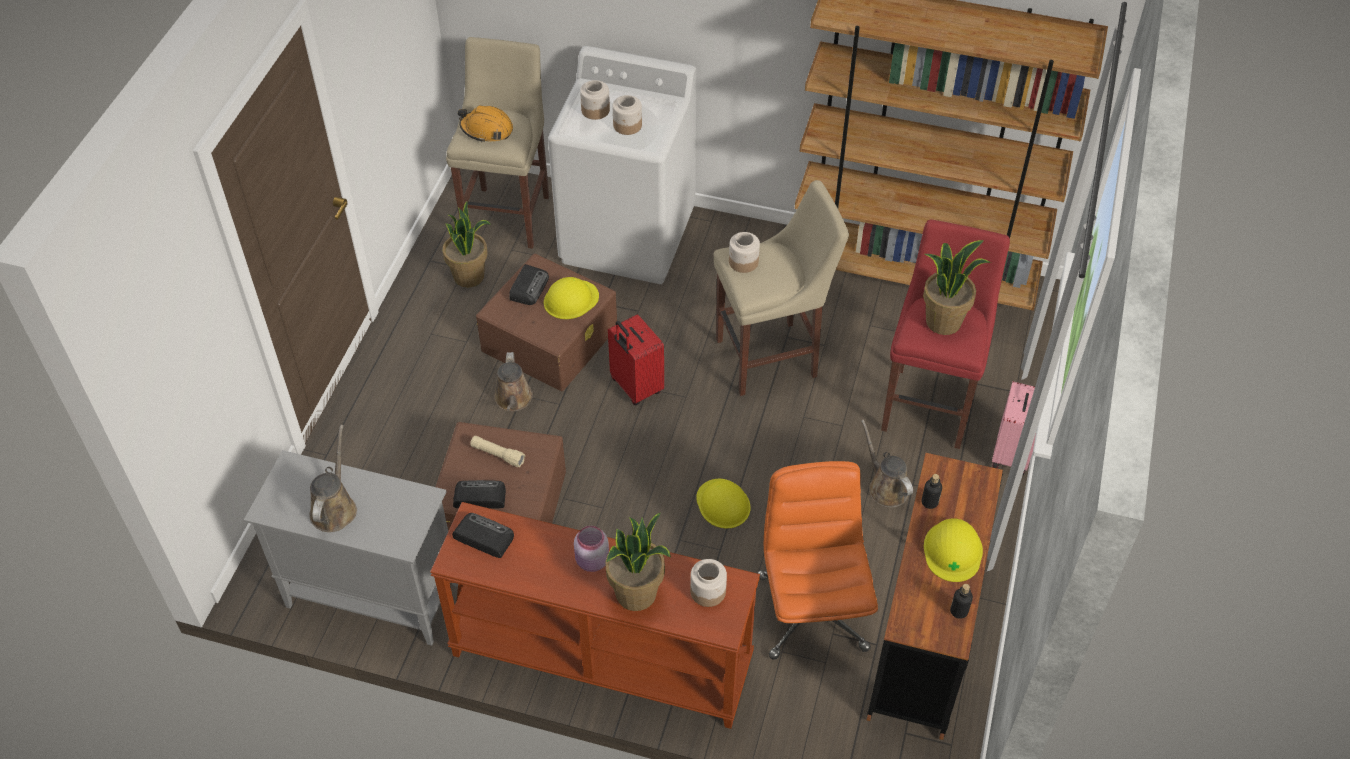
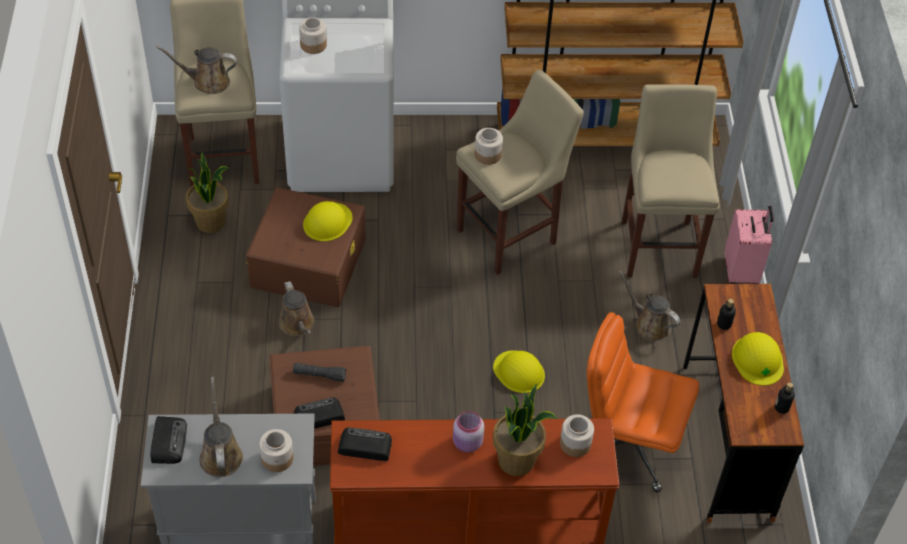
camera: 20 degrees left, 0 degrees up
orange hard hat [458,105,513,143] -> brown watering can [156,46,237,94]
beige flashlight [470,436,525,467] -> black flashlight [293,363,346,382]
radio [509,264,549,305] -> radio moved to [150,416,187,464]
red suitcase [608,314,664,405] -> none
jar [612,95,642,135] -> jar moved to [259,429,293,472]
orange office chair [757,461,878,660] -> orange office chair turned 45 degrees counterclockwise [587,312,699,492]
red stool [881,219,1010,449] -> beige stool [622,84,720,278]
potted plant [923,240,991,335] -> none

